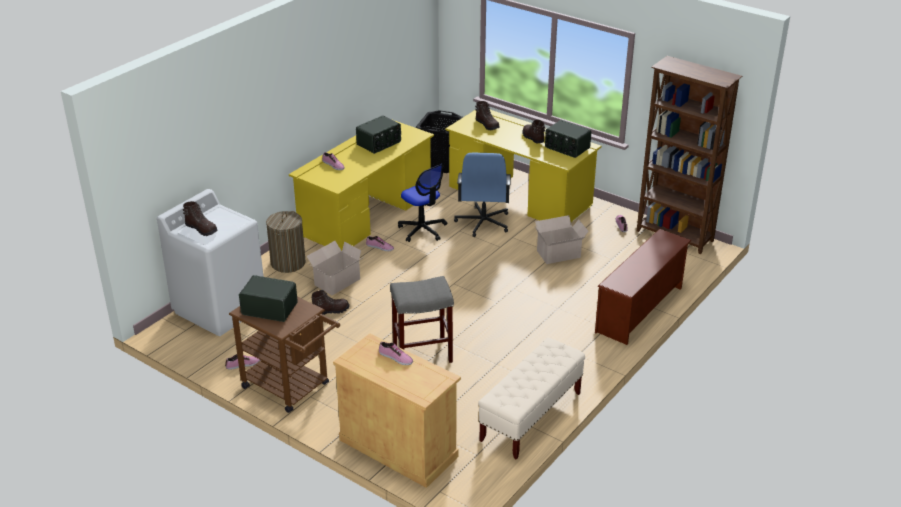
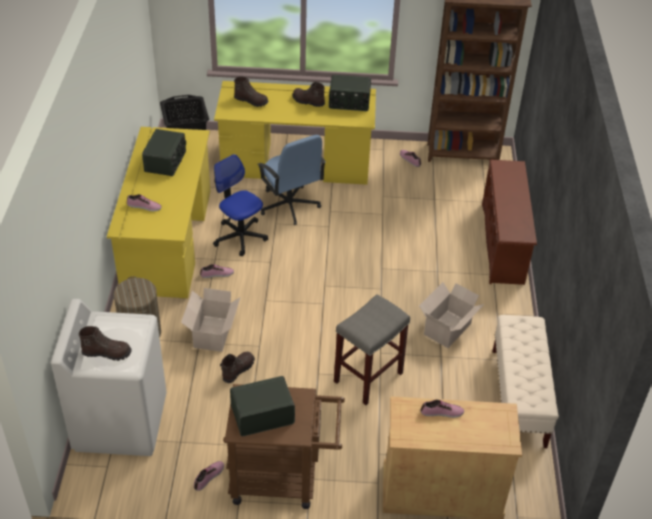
camera: 35 degrees left, 10 degrees up
office chair [398,164,447,242] -> office chair turned 150 degrees counterclockwise [213,154,268,256]
cardboard box [535,215,589,264] -> cardboard box moved to [419,282,484,348]

